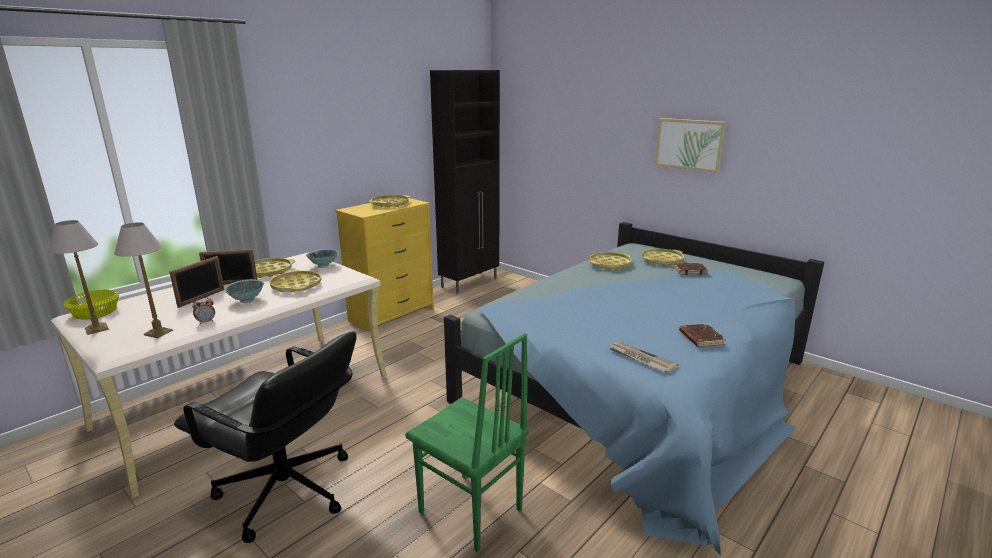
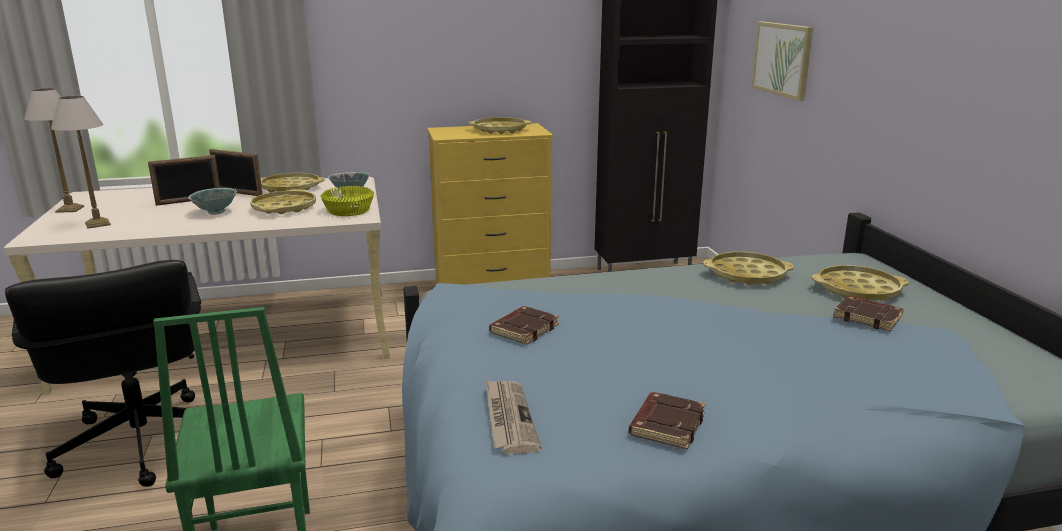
camera: 35 degrees right, 0 degrees up
yellow bowl [64,290,119,320] -> yellow bowl moved to [320,186,374,216]
alarm clock [192,297,215,324] -> none
picture [655,118,726,173] -> picture moved to [751,21,813,101]
none -> brown book [489,306,559,345]

